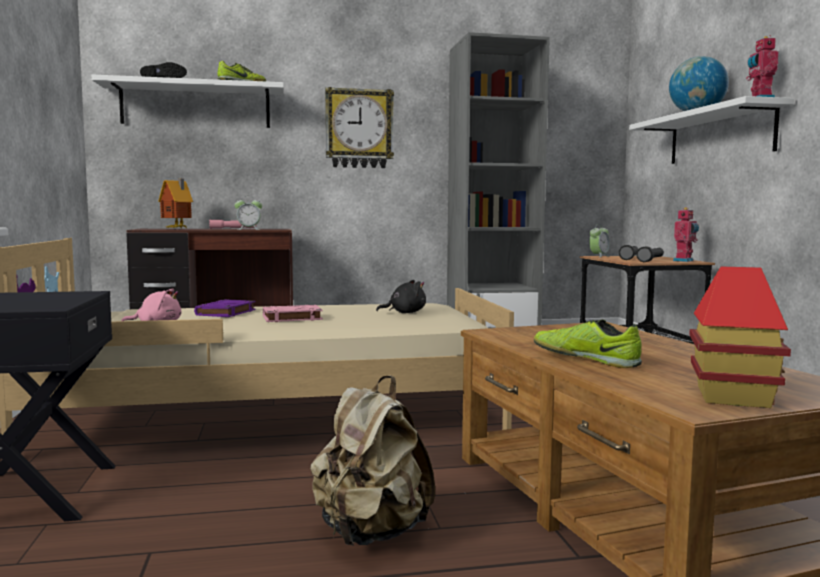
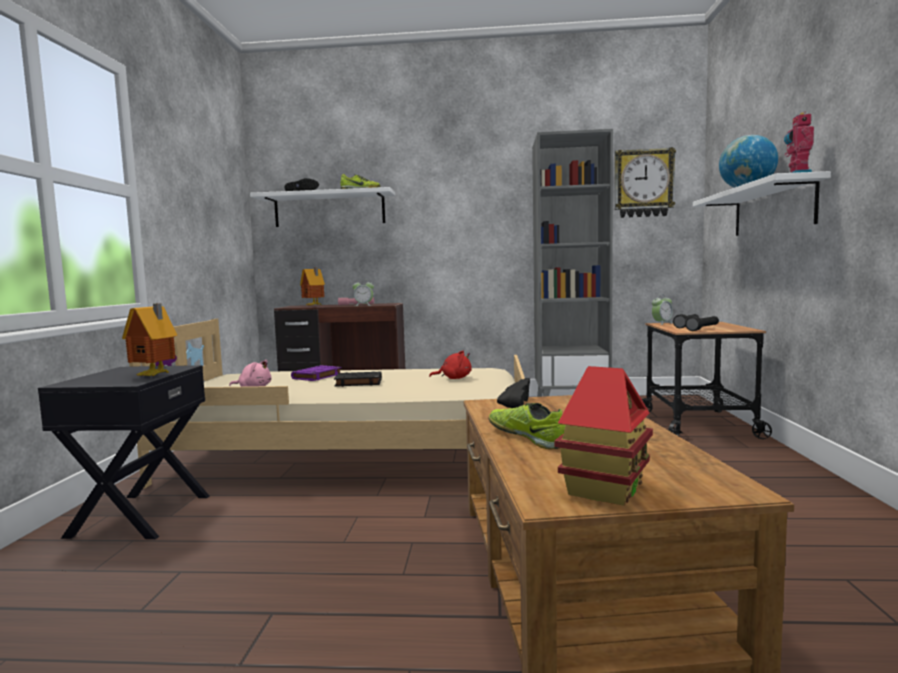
camera: 15 degrees right, 0 degrees up
pink book [263,304,323,322] -> black book [334,371,382,387]
beige backpack [310,375,435,546] -> none
wall clock [325,87,394,168] -> wall clock moved to [614,147,676,218]
black plush toy [376,280,426,313] -> red plush toy [429,350,471,379]
toy robot [673,207,699,262] -> none
none -> toy house [122,303,177,376]
none -> black shoe [497,378,530,408]

